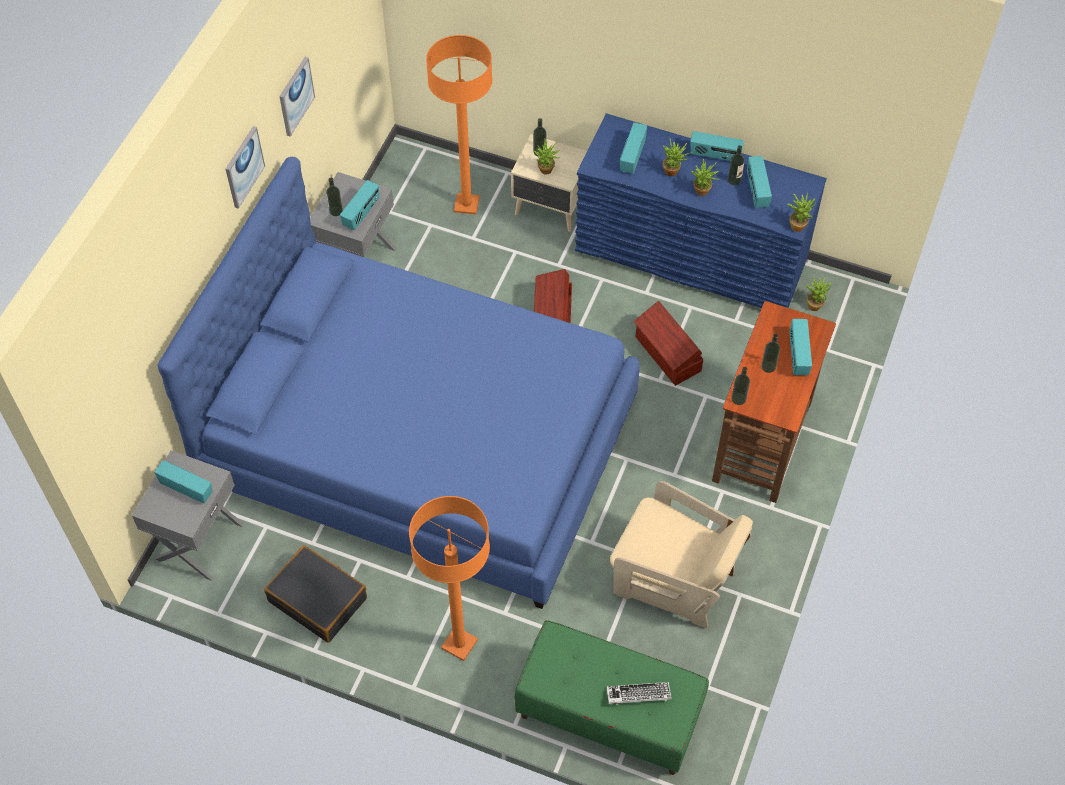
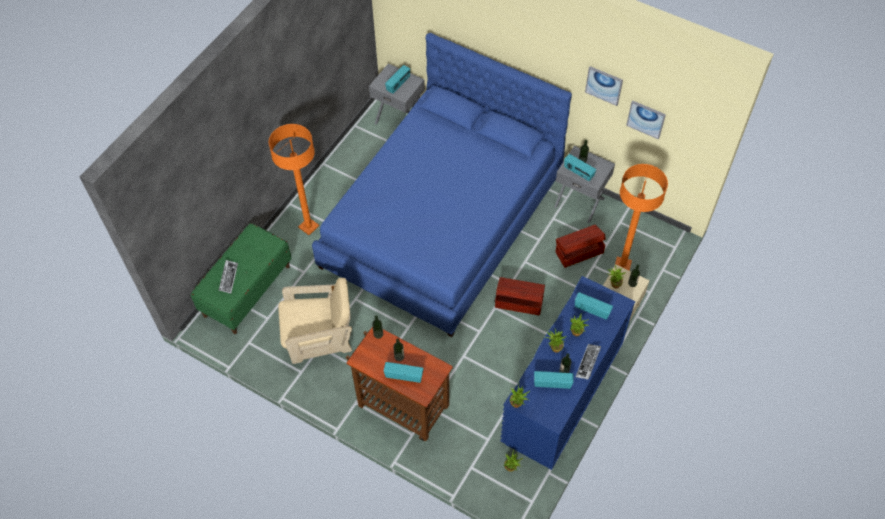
camera: 100 degrees right, 0 degrees up
picture [226,126,265,209] -> picture moved to [626,100,666,139]
black suitcase [264,545,367,643] -> none
beige armchair [610,481,753,628] -> beige armchair turned 135 degrees counterclockwise [278,278,352,364]
brown storage box [634,301,704,386] -> brown storage box moved to [555,225,606,268]
radio [690,131,744,161] -> keyboard [576,344,601,380]

